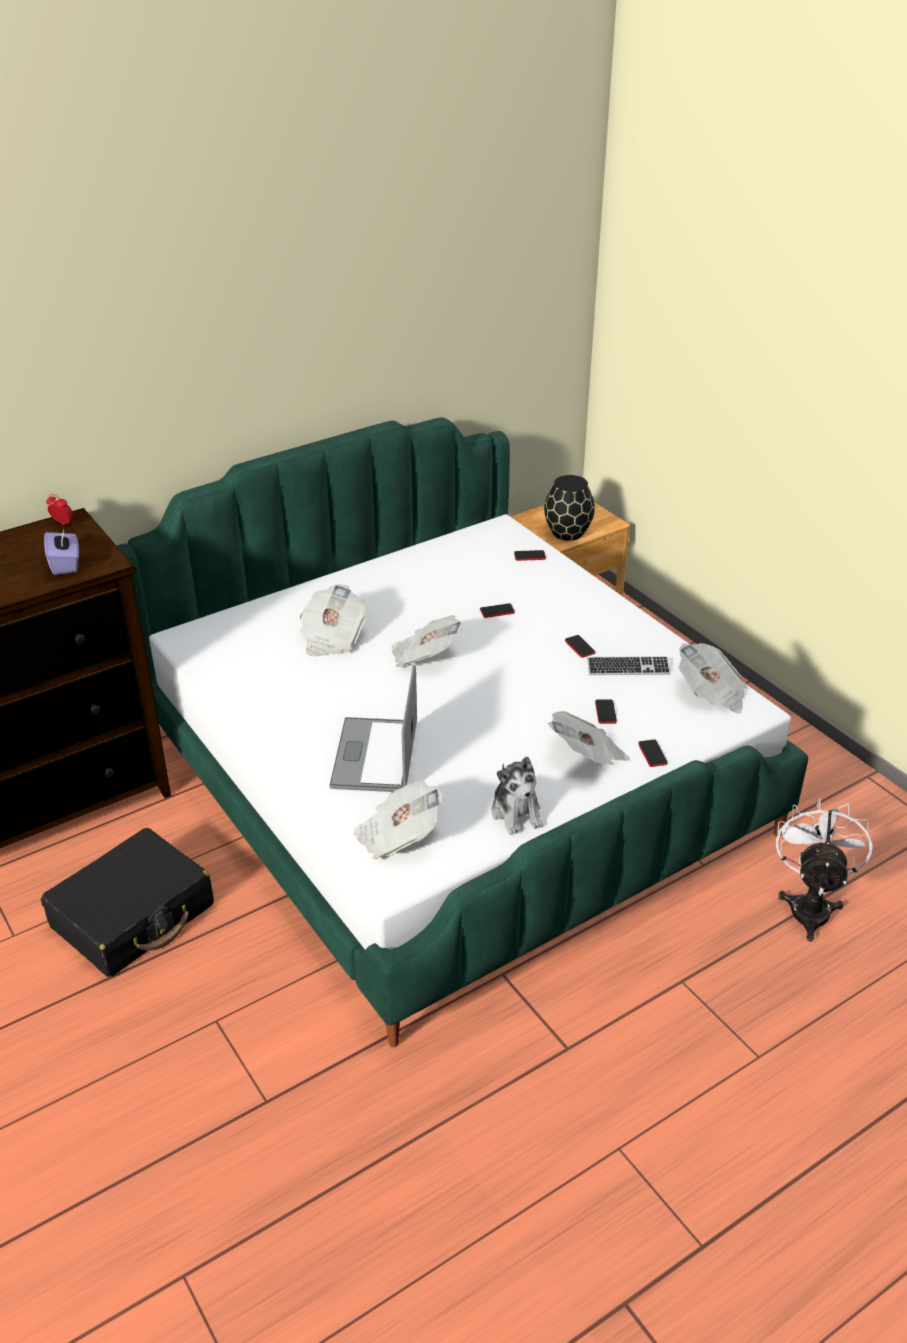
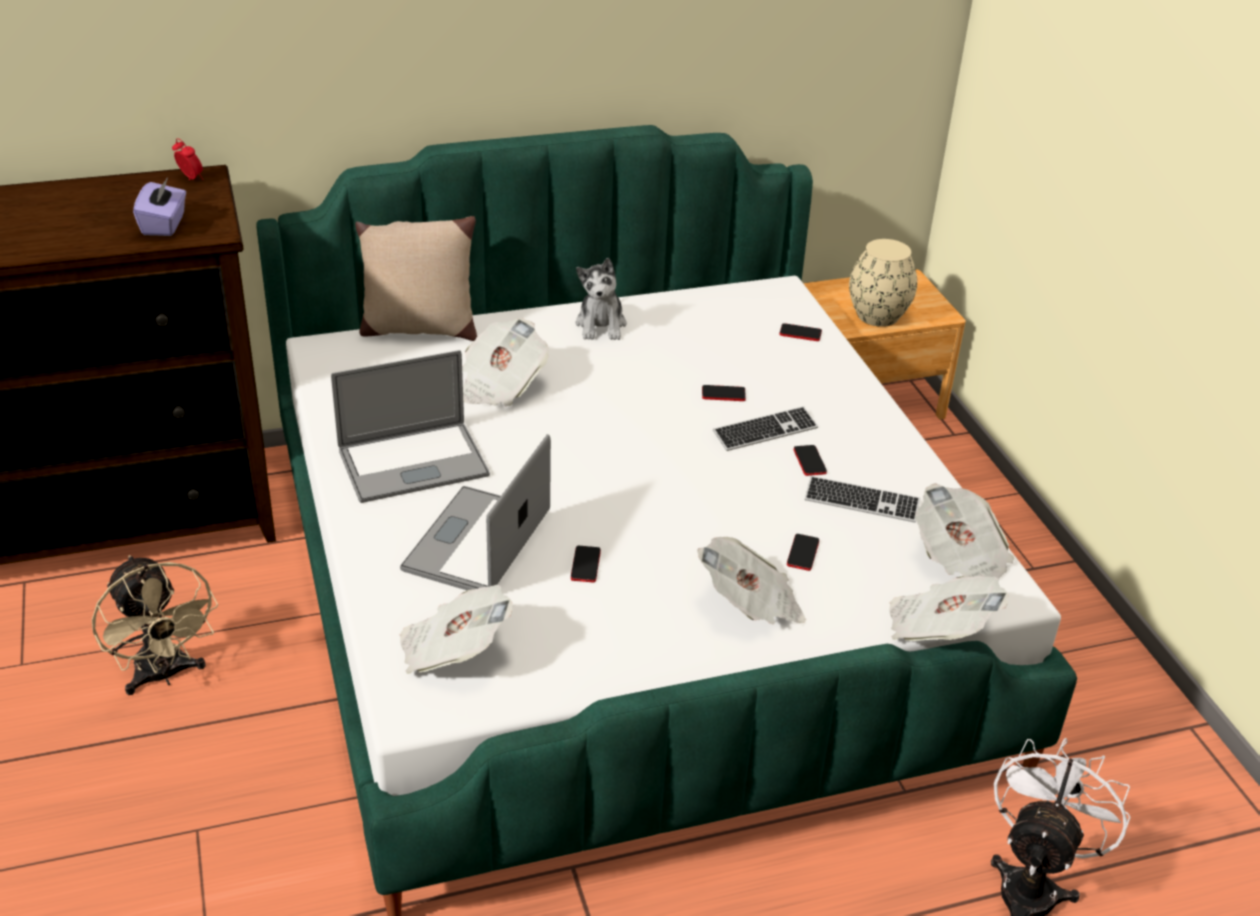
camera: 15 degrees right, 0 degrees up
black suitcase [41,828,214,977] -> beige fan [92,555,218,695]
newspaper [391,615,463,667] -> newspaper moved to [889,576,1009,641]
plush toy [491,756,543,835] -> plush toy moved to [576,258,627,340]
black vase [544,475,595,541] -> beige vase [849,239,917,327]
phone [639,739,668,767] -> phone moved to [571,546,601,583]
none -> laptop [331,350,490,503]
none -> beige pillow [355,216,477,341]
none -> keyboard [713,406,818,451]

